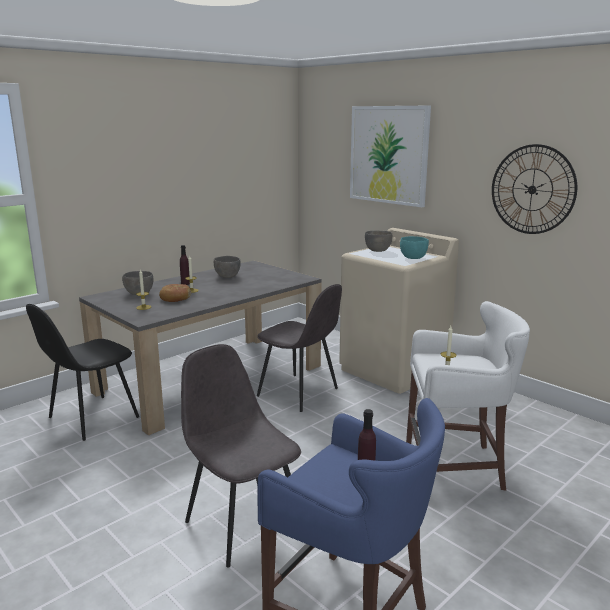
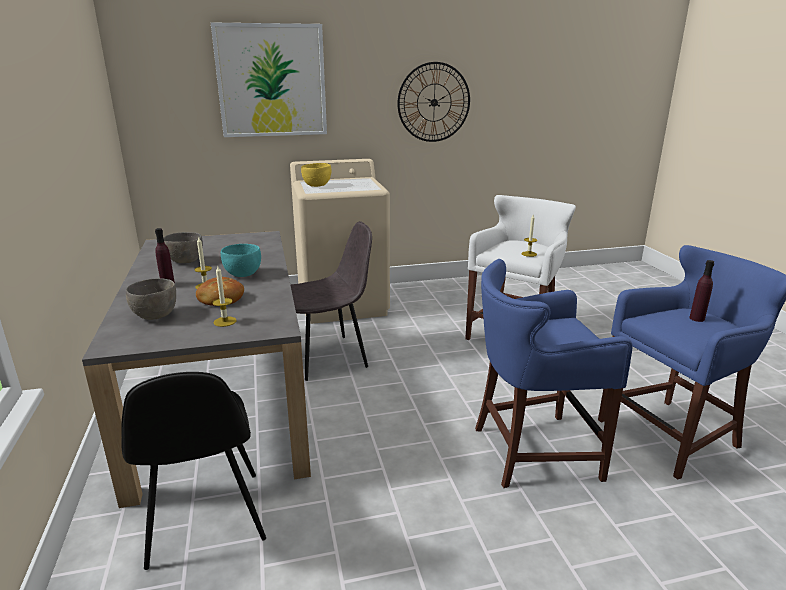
camera: 60 degrees left, 5 degrees up
grey chair [181,344,301,568] -> blue stool [475,259,633,488]
grey bowl [365,231,392,252] -> yellow bowl [301,163,331,187]
turquoise bowl [400,236,429,259] -> turquoise bowl moved to [221,244,261,277]

